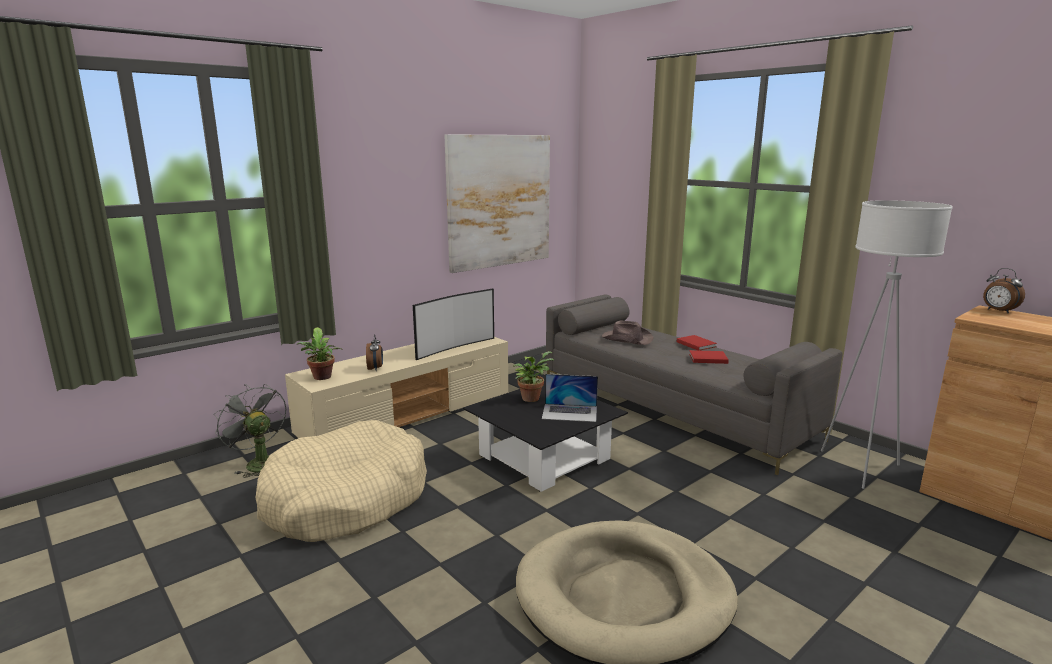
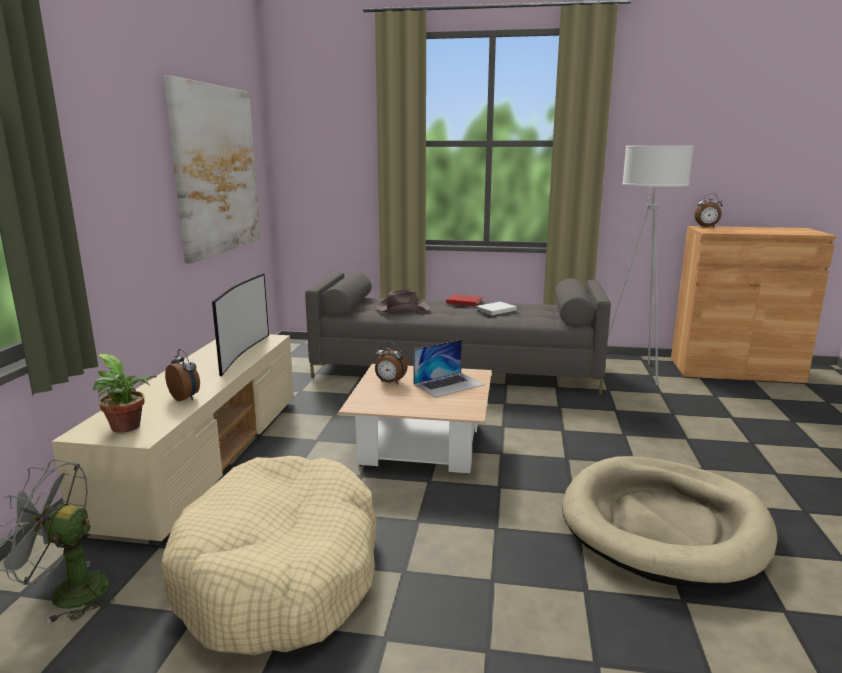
camera: 40 degrees left, 0 degrees up
black coffee table [463,381,628,492] -> beige coffee table [339,364,492,474]
potted plant [513,351,554,402] -> alarm clock [375,342,407,384]
red book [689,350,729,364] -> white book [476,302,517,315]

